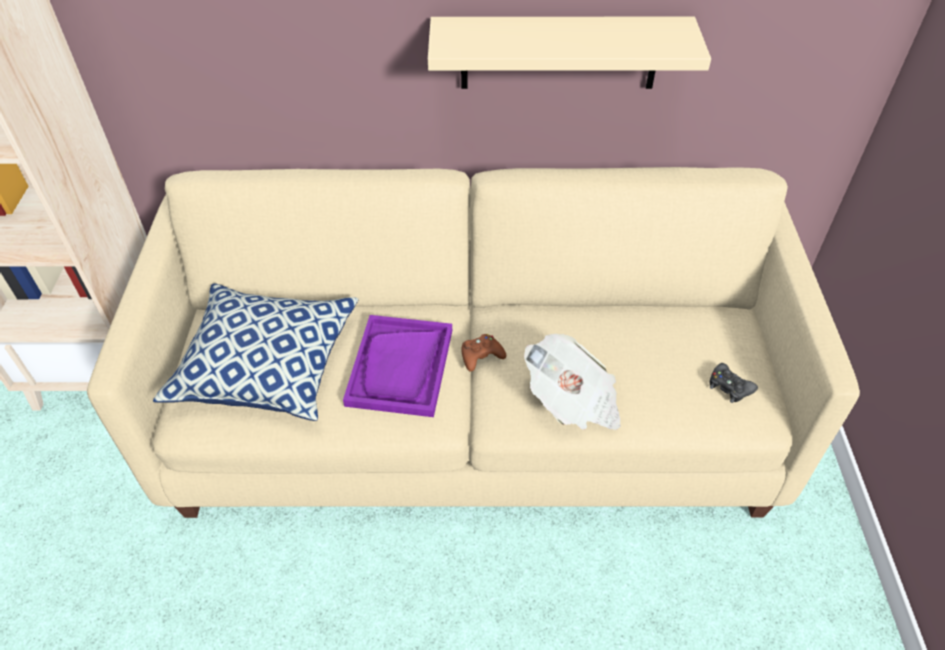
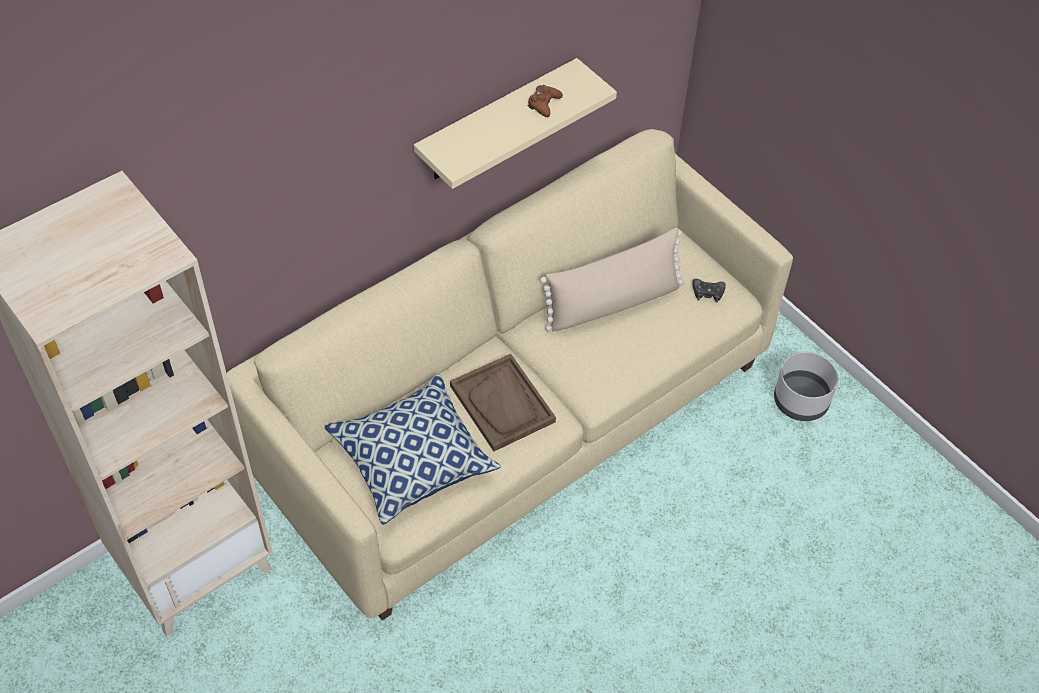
camera: 40 degrees left, 5 degrees up
purple tray [343,315,452,417] -> brown tray [450,354,556,452]
brown game controller [461,334,506,372] -> brown game controller moved to [528,85,563,117]
newspaper [524,334,621,430] -> none
none -> beige pillow [540,228,683,332]
none -> grey planter [774,352,838,421]

